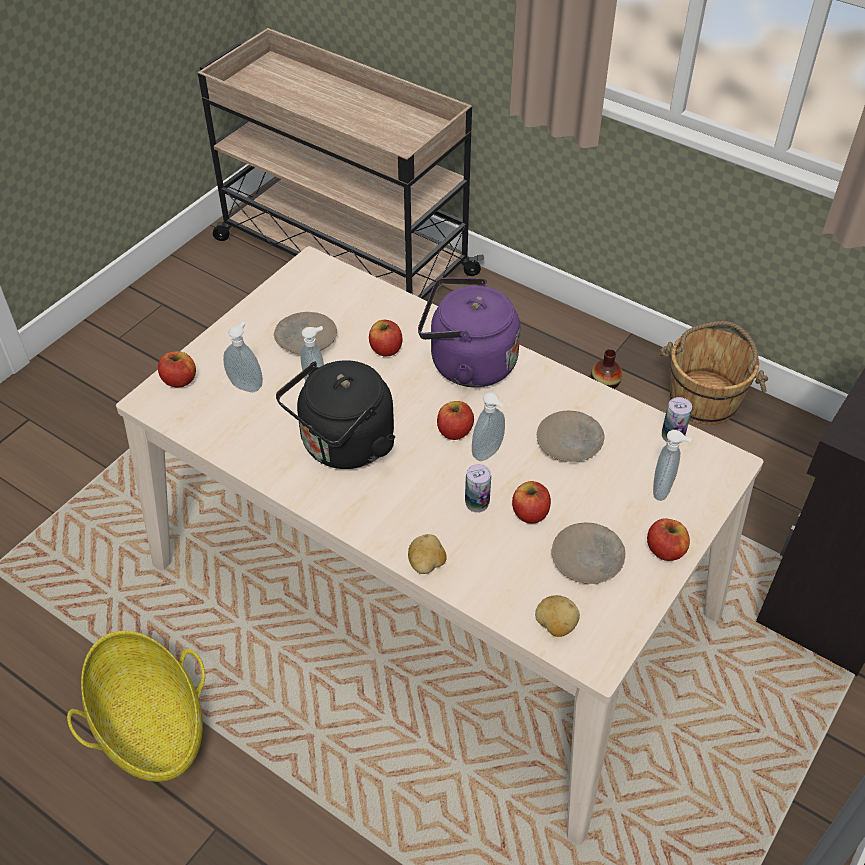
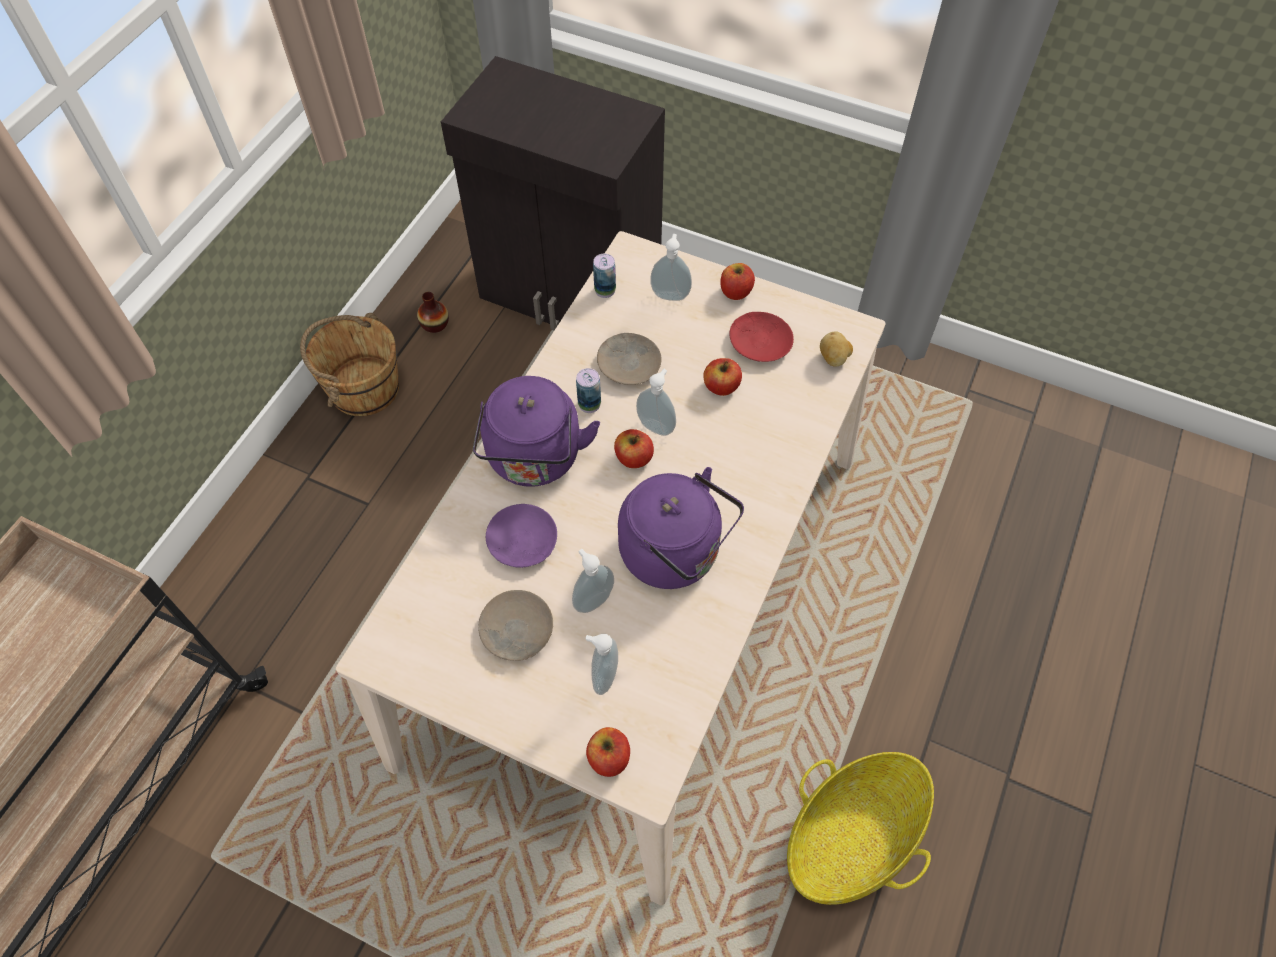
camera: 100 degrees left, 10 degrees up
black kettle [276,360,395,469] -> purple kettle [618,467,744,589]
apple [369,320,402,357] -> purple plate [486,504,557,568]
potato [408,534,447,574] -> none
can [465,464,491,513] -> can moved to [576,368,601,413]
beige plate [552,523,625,584] -> red plate [729,312,794,362]
vase [591,349,622,389] -> vase moved to [417,292,449,333]

